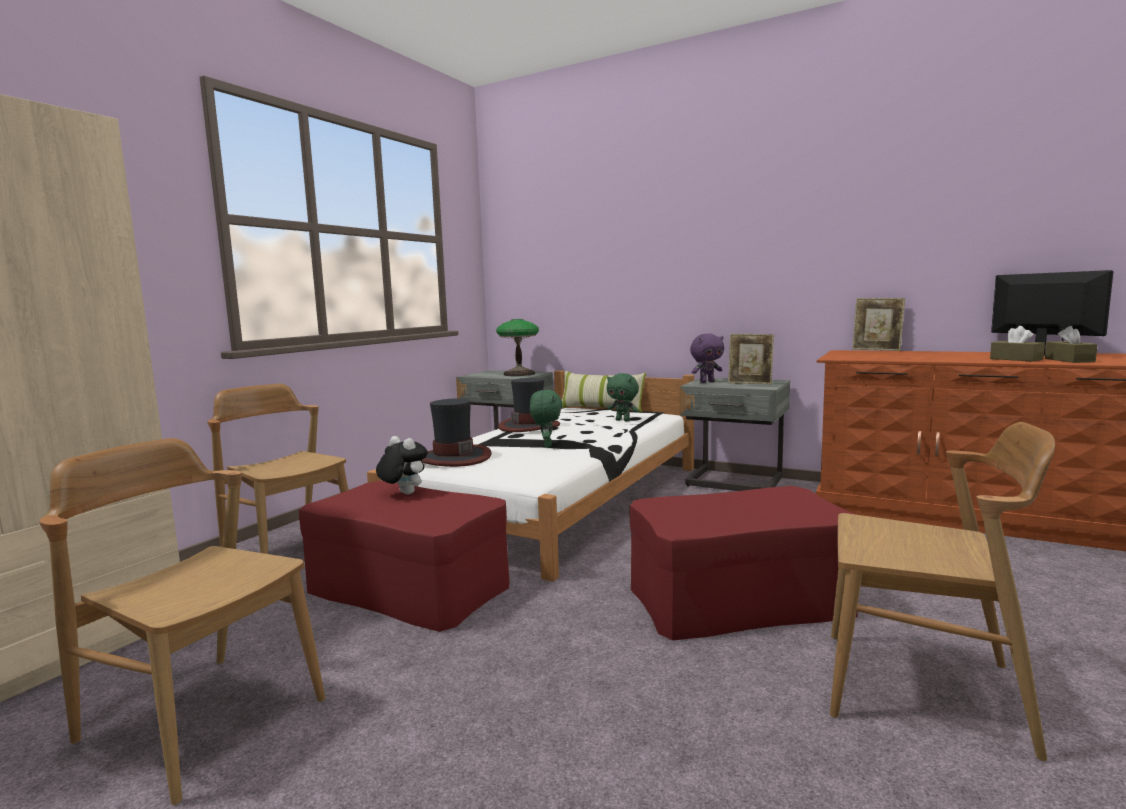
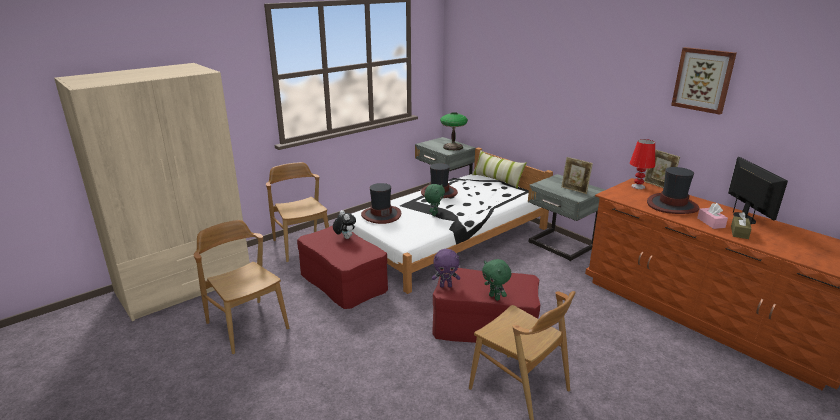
camera: 20 degrees right, 15 degrees up
green plush toy [607,373,639,421] -> green plush toy moved to [482,259,511,301]
purple plush toy [690,334,724,383] -> purple plush toy moved to [432,249,460,287]
brown tissue box [990,326,1045,362] -> pink tissue box [697,203,728,229]
none -> red table lamp [630,139,655,189]
none -> hat [647,167,699,214]
none -> picture [671,47,737,115]

